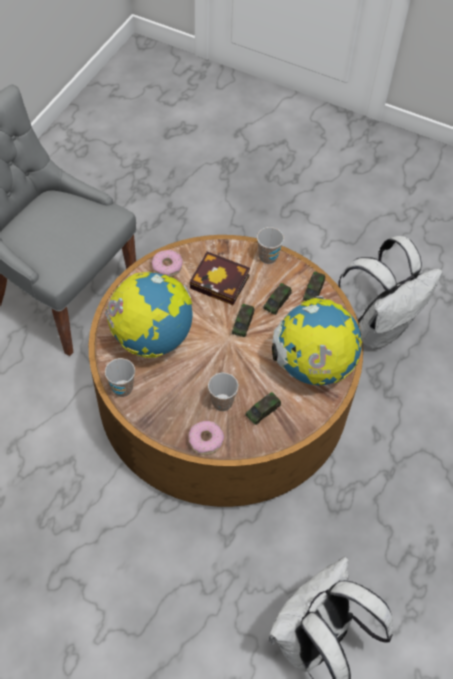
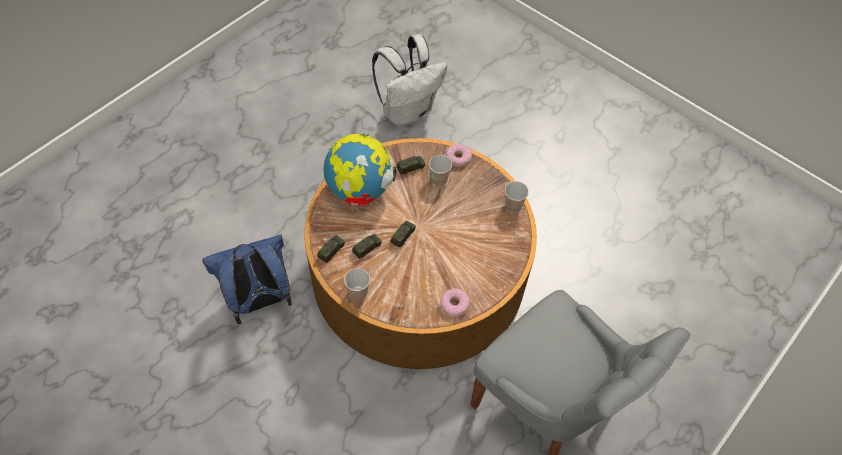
camera: 165 degrees left, 0 degrees up
globe [105,272,193,358] -> none
book [190,252,250,305] -> none
white backpack [338,236,442,349] -> blue backpack [202,234,292,324]

